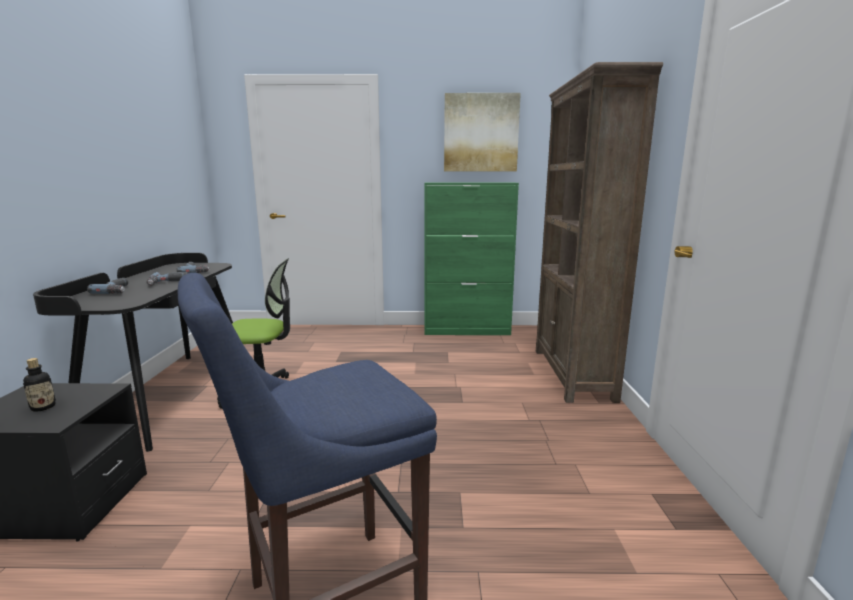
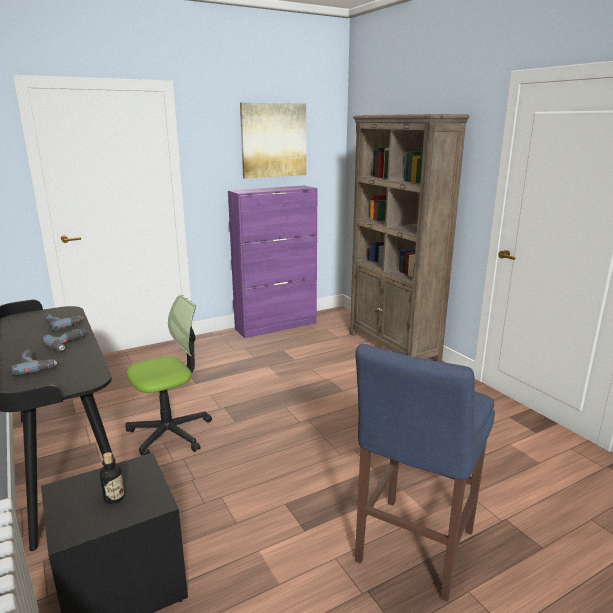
camera: 30 degrees left, 5 degrees up
green cabinet [424,182,519,335] -> purple cabinet [228,185,318,338]

